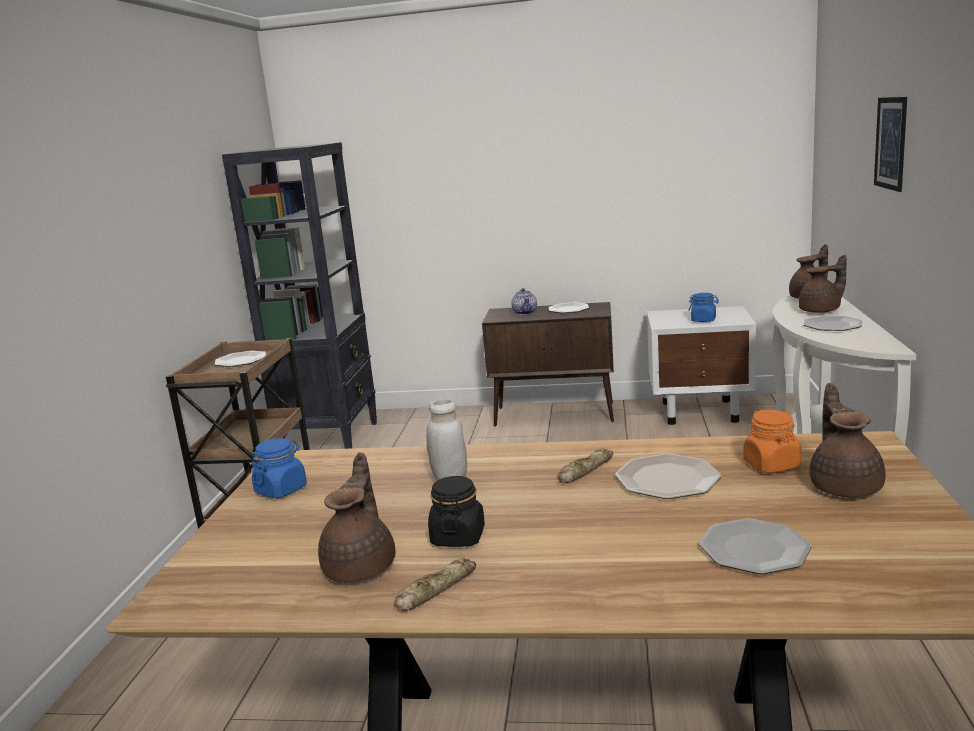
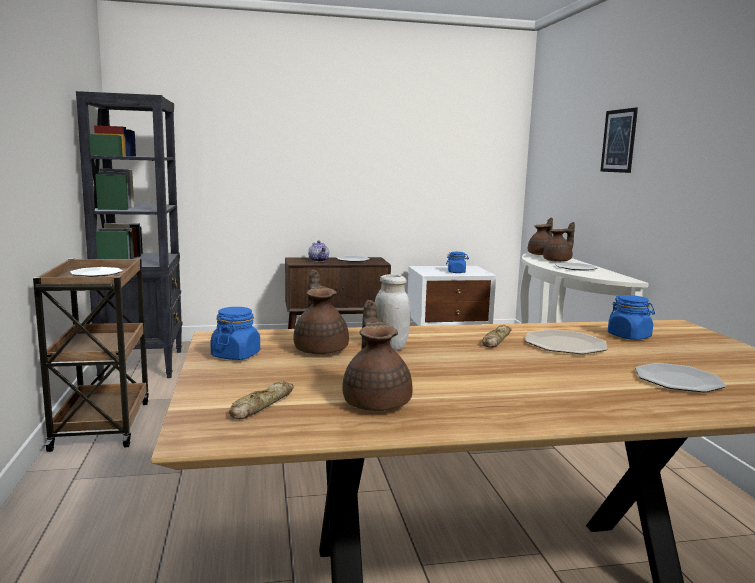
camera: 20 degrees left, 5 degrees down
bread [394,558,476,611] -> bread moved to [229,381,294,419]
black jar [428,476,485,547] -> none
orange jar [743,410,801,473] -> blue jar [608,295,655,340]
brown teapot [810,383,886,497] -> brown teapot moved to [293,270,349,354]

